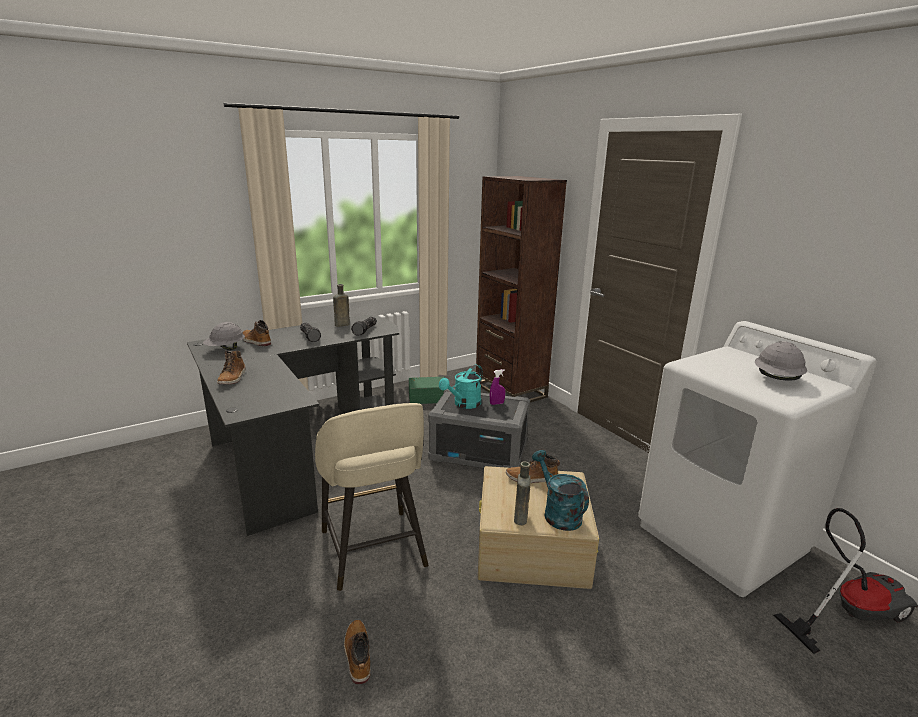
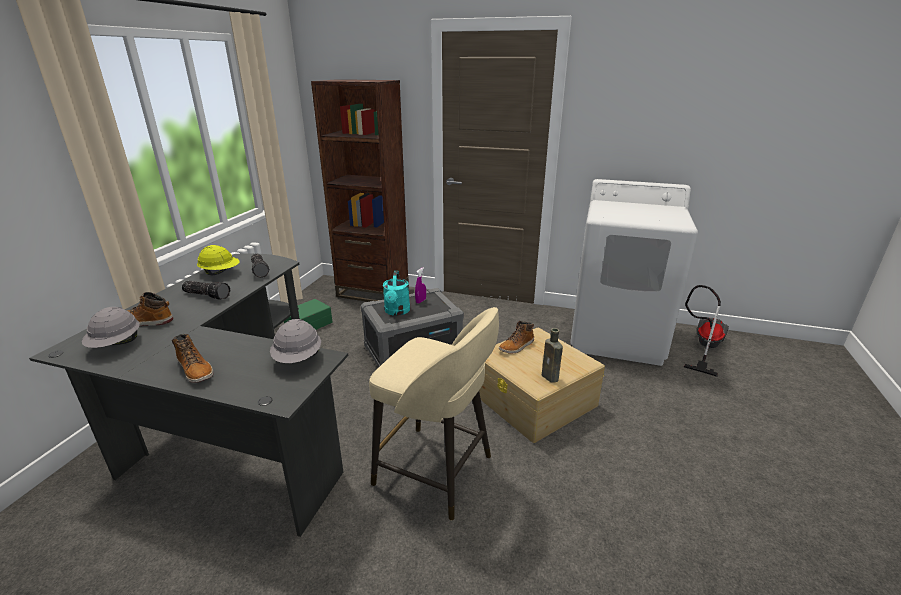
camera: 40 degrees left, 5 degrees up
brown bottle [333,284,350,327] -> yellow hard hat [197,245,240,276]
boot [344,620,370,684] -> none
turquoise watering can [532,450,589,531] -> none
grey hard hat [755,341,807,380] -> grey hard hat moved to [270,319,321,363]

